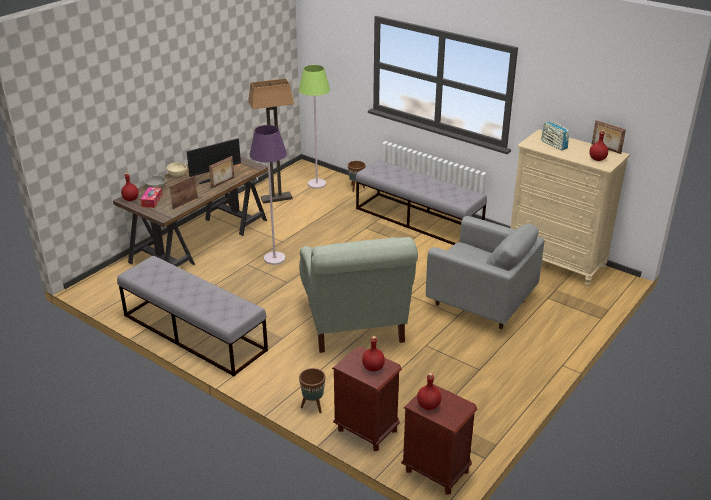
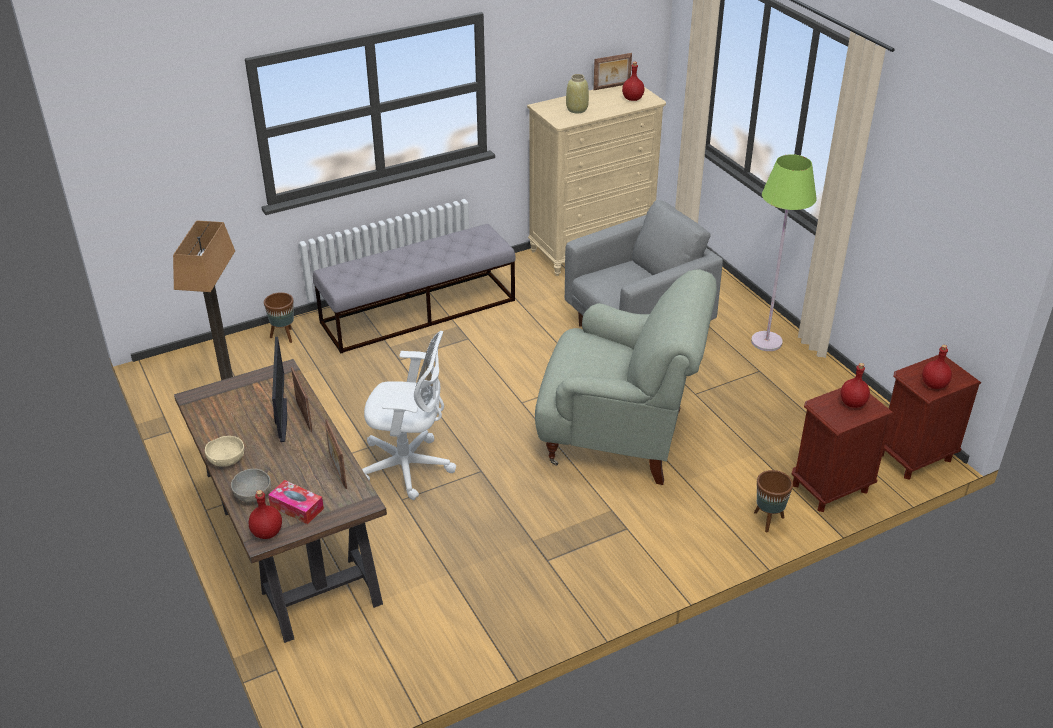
camera: 65 degrees left, 5 degrees up
grey bench [117,256,268,377] -> none
purple floor lamp [249,125,287,265] -> white office chair [362,331,456,500]
green floor lamp [298,65,330,189] -> green floor lamp moved to [751,154,816,351]
radio [541,119,569,151] -> beige vase [566,74,589,113]

